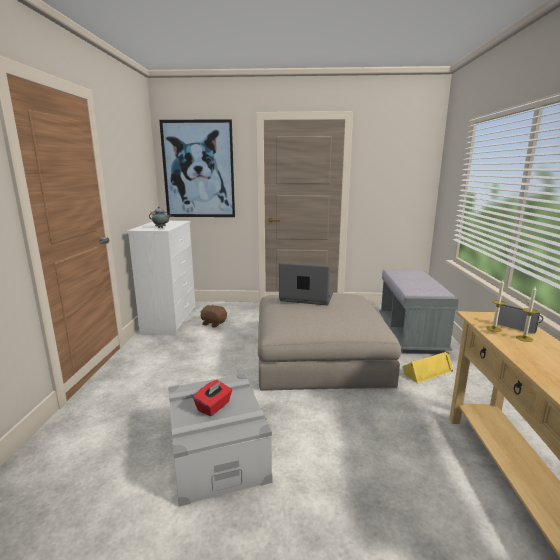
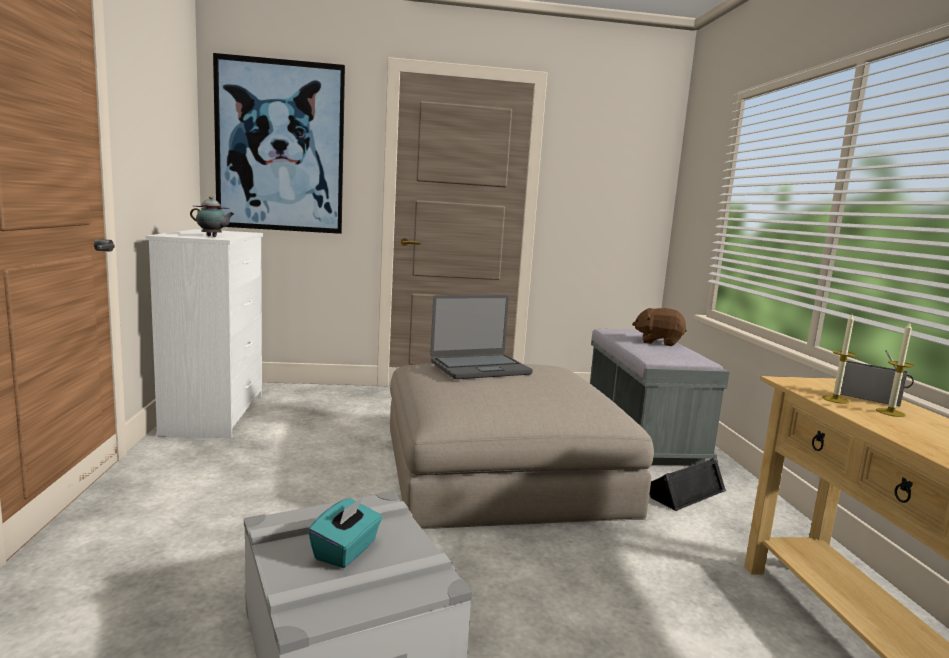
camera: 10 degrees left, 5 degrees down
red tissue box [193,380,232,416] -> turquoise tissue box [308,497,382,568]
brown plush toy [200,305,227,328] -> brown plush toy moved to [632,308,687,346]
laptop [279,262,333,305] -> laptop turned 150 degrees clockwise [430,295,533,379]
yellow speaker [402,351,454,383] -> black speaker [650,457,726,511]

